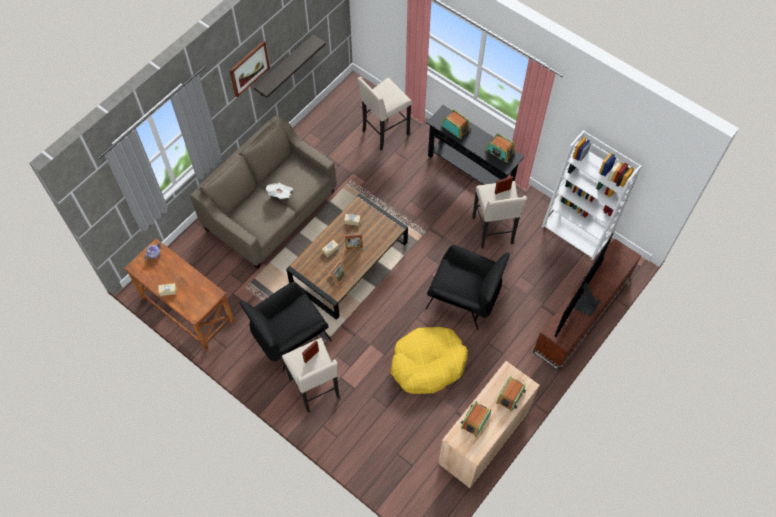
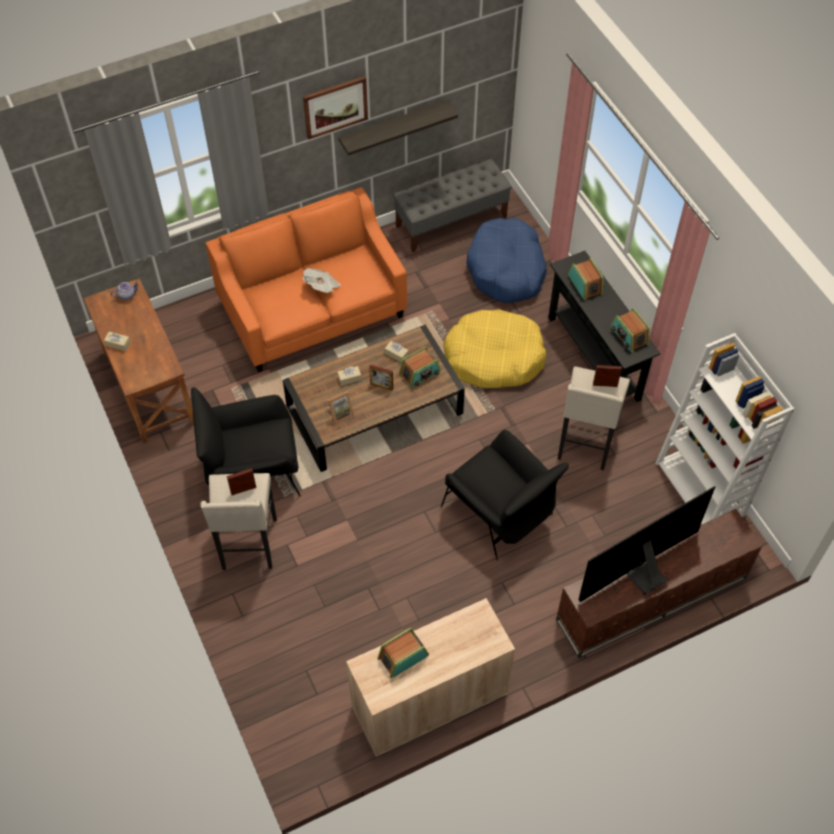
camera: 25 degrees right, 5 degrees down
beige sofa [190,115,337,269] -> orange sofa [205,187,407,372]
beige stool [358,77,412,151] -> blue dog bed [467,218,547,303]
yellow dog bed [390,327,468,394] -> yellow dog bed moved to [443,309,546,388]
radio [496,376,526,412] -> radio moved to [399,347,441,388]
none -> grey bench [393,159,512,252]

